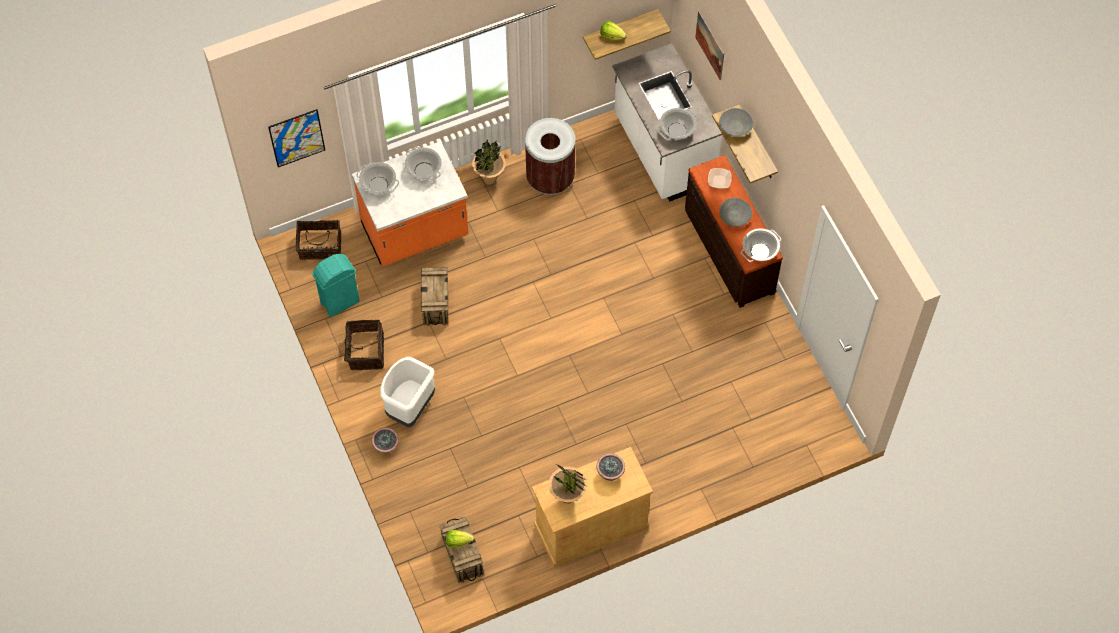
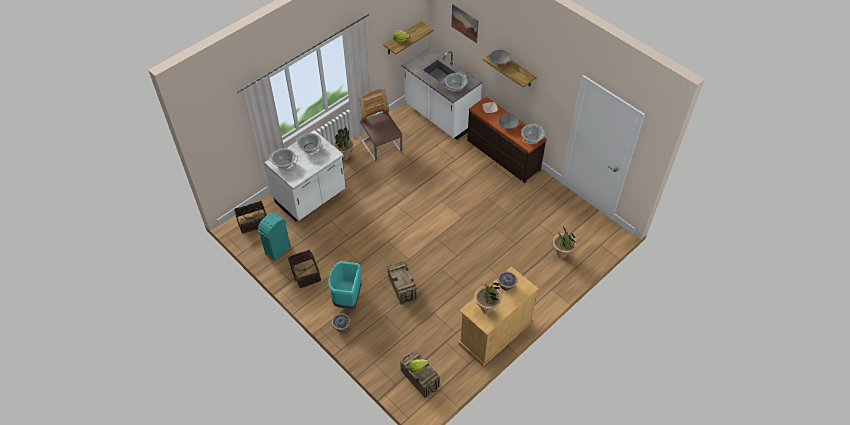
camera: 20 degrees left, 10 degrees down
picture [268,109,325,167] -> none
orange counter [352,141,468,266] -> white counter [264,130,346,222]
white trash can [380,357,435,427] -> turquoise trash can [328,261,362,309]
crate [421,267,448,326] -> crate moved to [387,261,417,305]
brown trash can [525,118,575,195] -> chair [359,89,402,161]
none -> potted plant [553,226,576,258]

